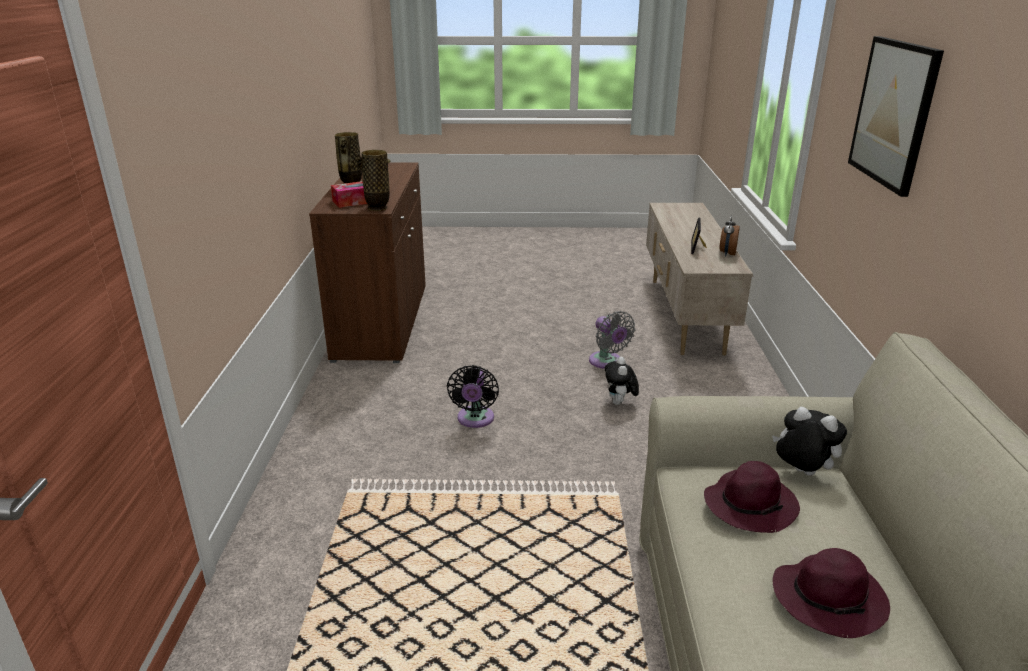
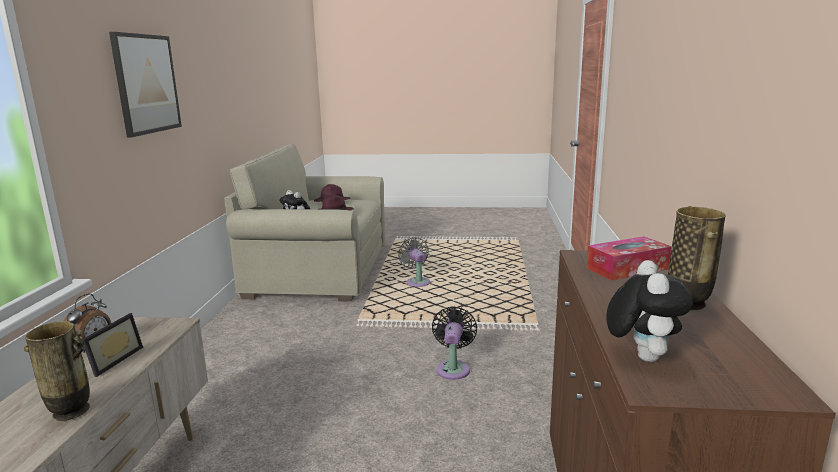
camera: 175 degrees left, 10 degrees down
vase [356,150,391,211] -> vase moved to [24,321,90,421]
grey fan [589,311,635,369] -> grey fan moved to [398,237,430,287]
plush toy [605,357,639,405] -> plush toy moved to [606,260,693,362]

